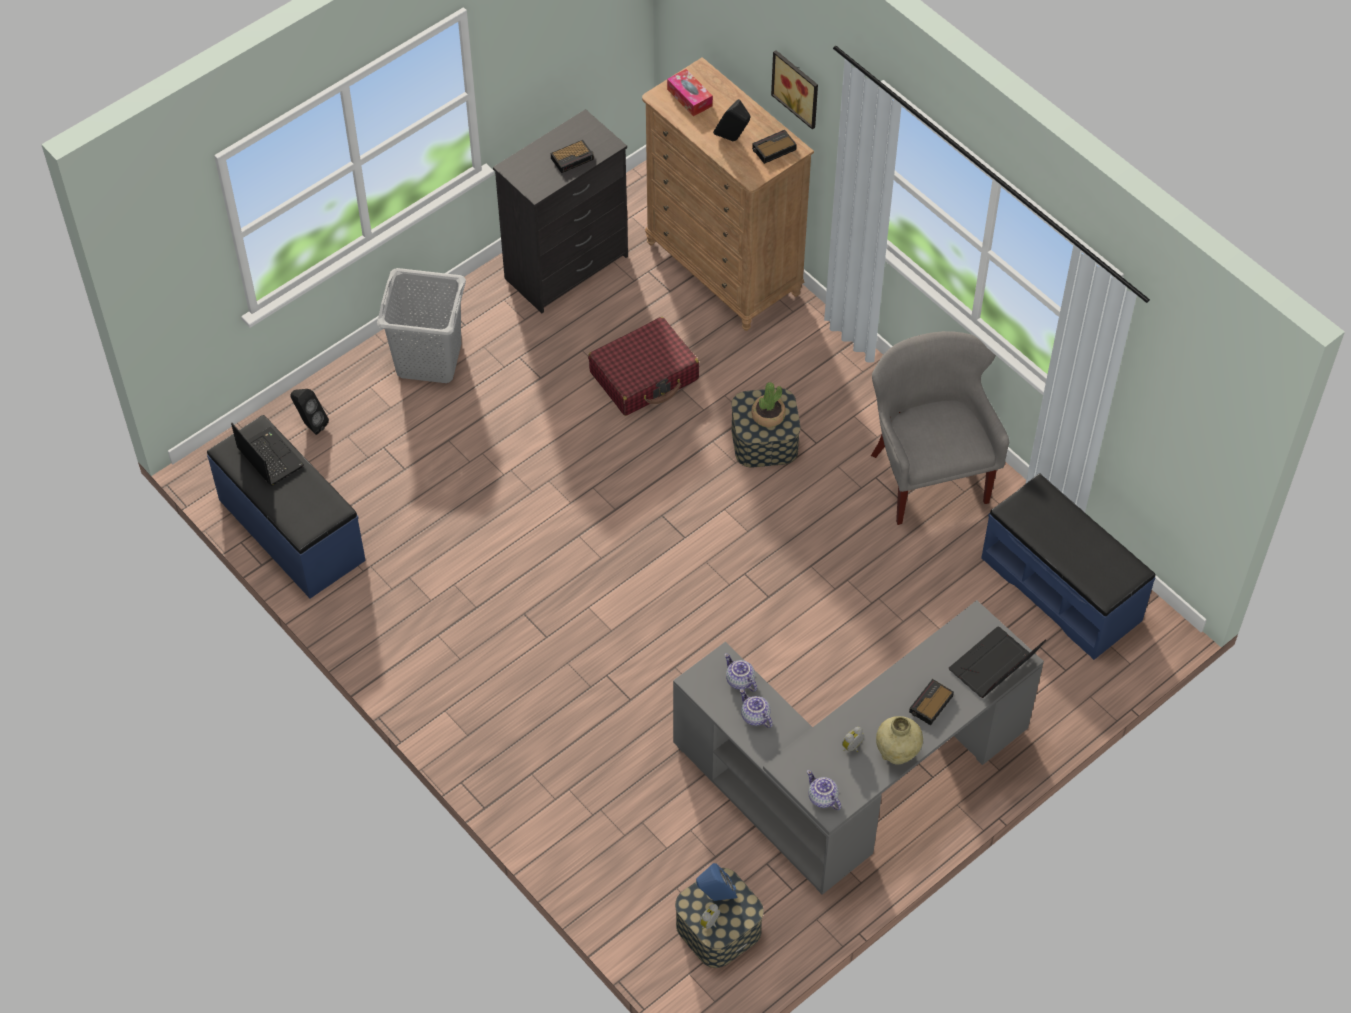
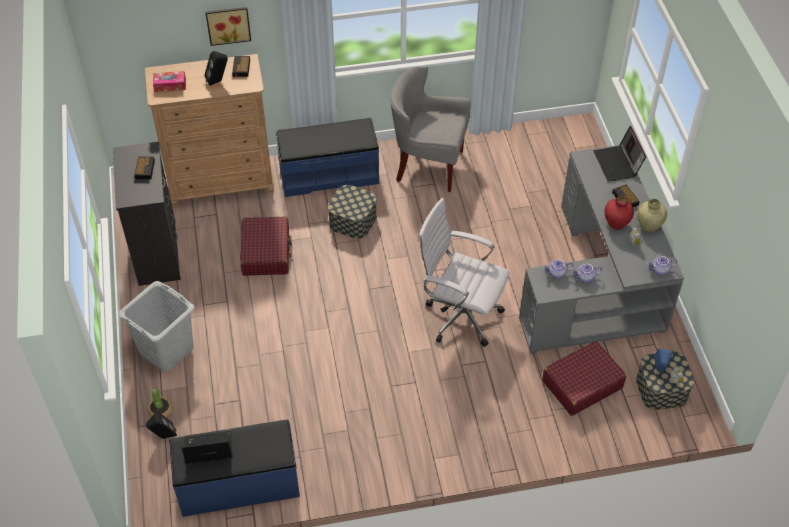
camera: 60 degrees left, 5 degrees down
potted plant [751,382,786,428] -> potted plant moved to [147,388,173,418]
blue bench [981,474,1155,660] -> blue bench moved to [276,118,379,197]
none -> white office chair [418,198,510,347]
none -> red suitcase [542,341,626,416]
none -> red vase [604,196,634,230]

